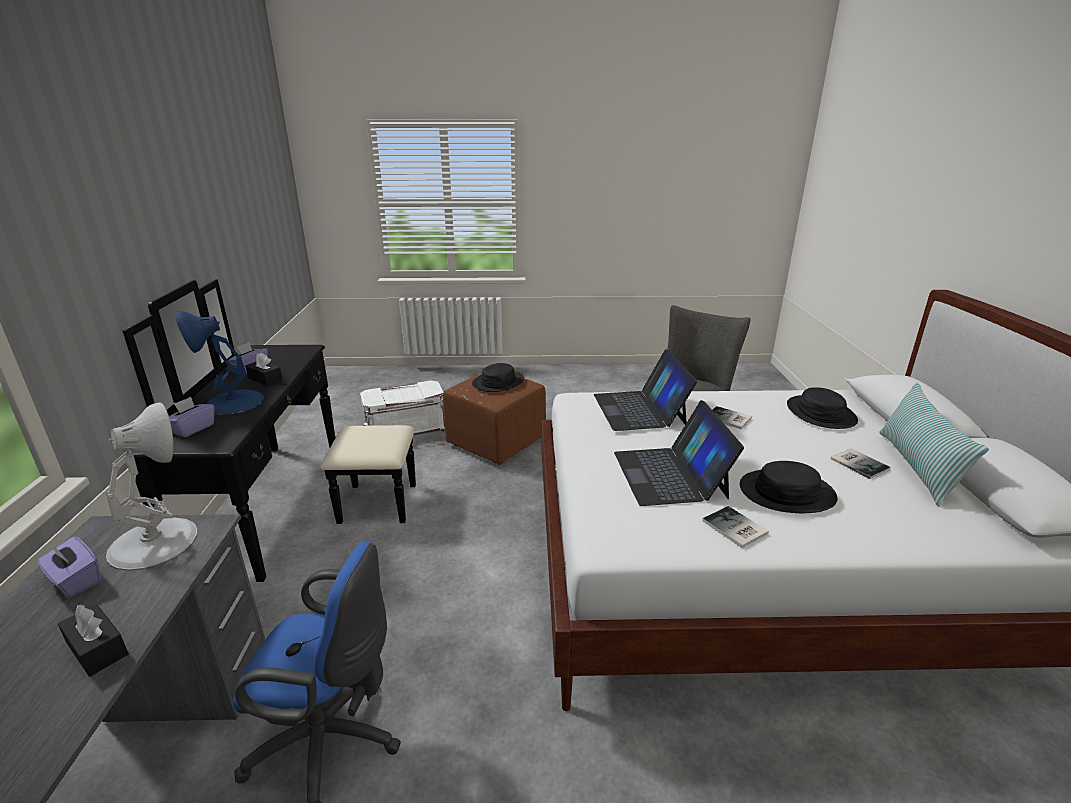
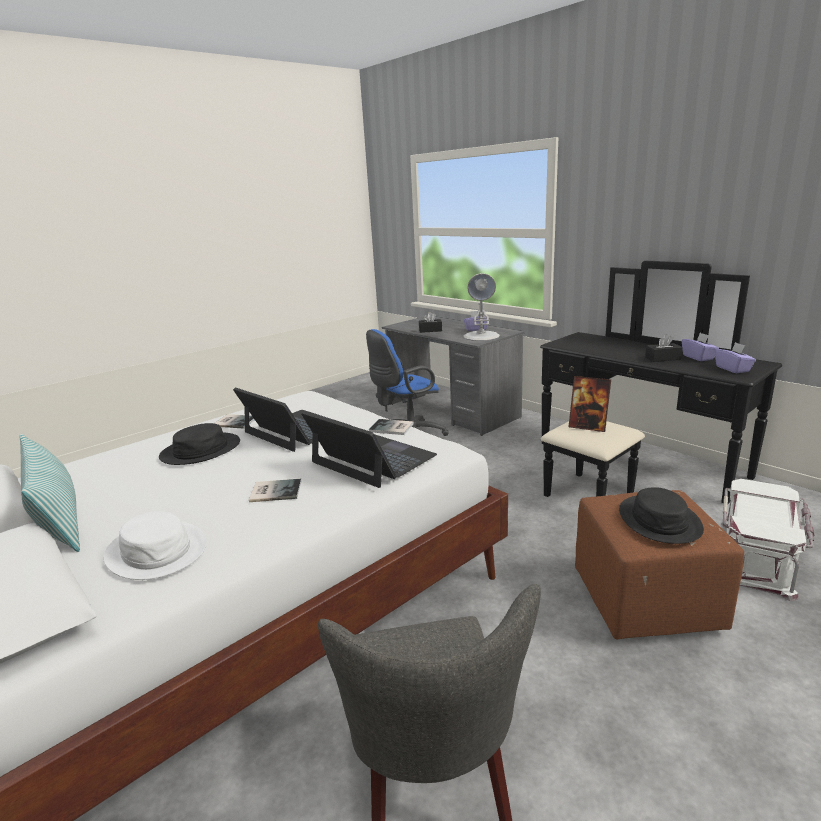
camera: 140 degrees right, 5 degrees down
purple tissue box [169,397,214,438] -> purple tissue box moved to [715,342,756,373]
blue table lamp [175,311,264,415] -> none
black hat [787,387,858,429] -> white hat [103,511,207,580]
book [831,448,891,479] -> book moved to [369,419,414,435]
none -> picture frame [569,376,611,432]

